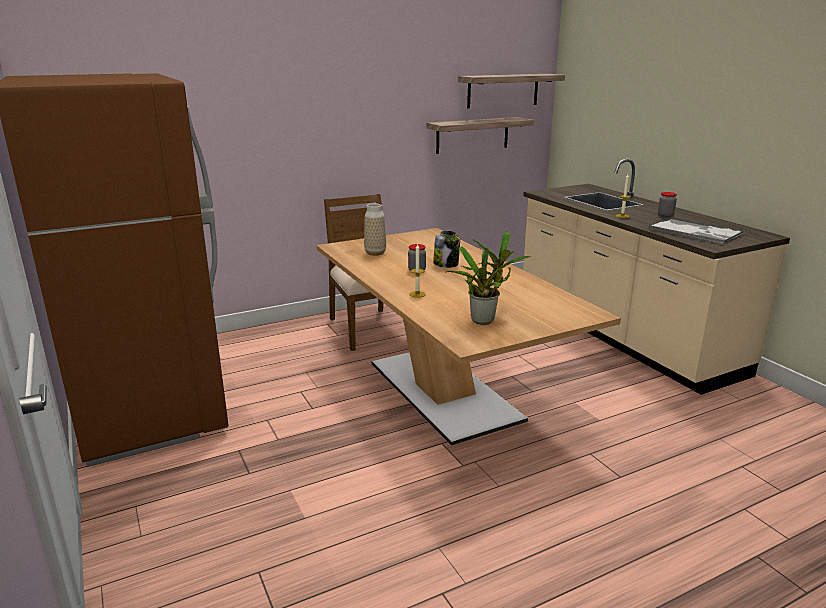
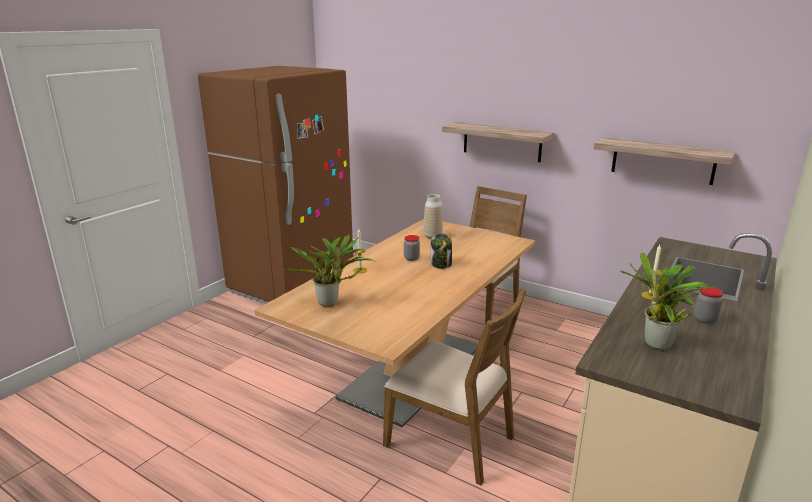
camera: 60 degrees right, 0 degrees up
shelf [458,74,565,108] -> shelf moved to [442,122,555,162]
tray [649,217,745,245] -> potted plant [620,252,716,350]
none -> brown chair [383,288,526,485]

